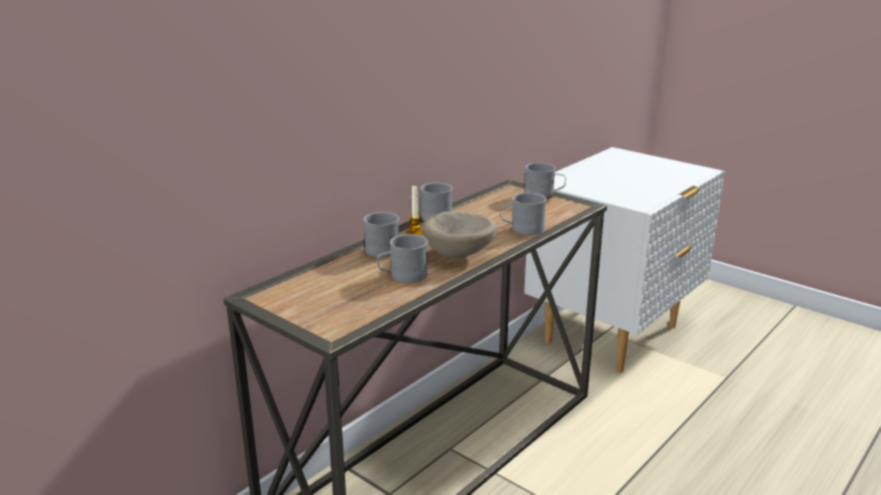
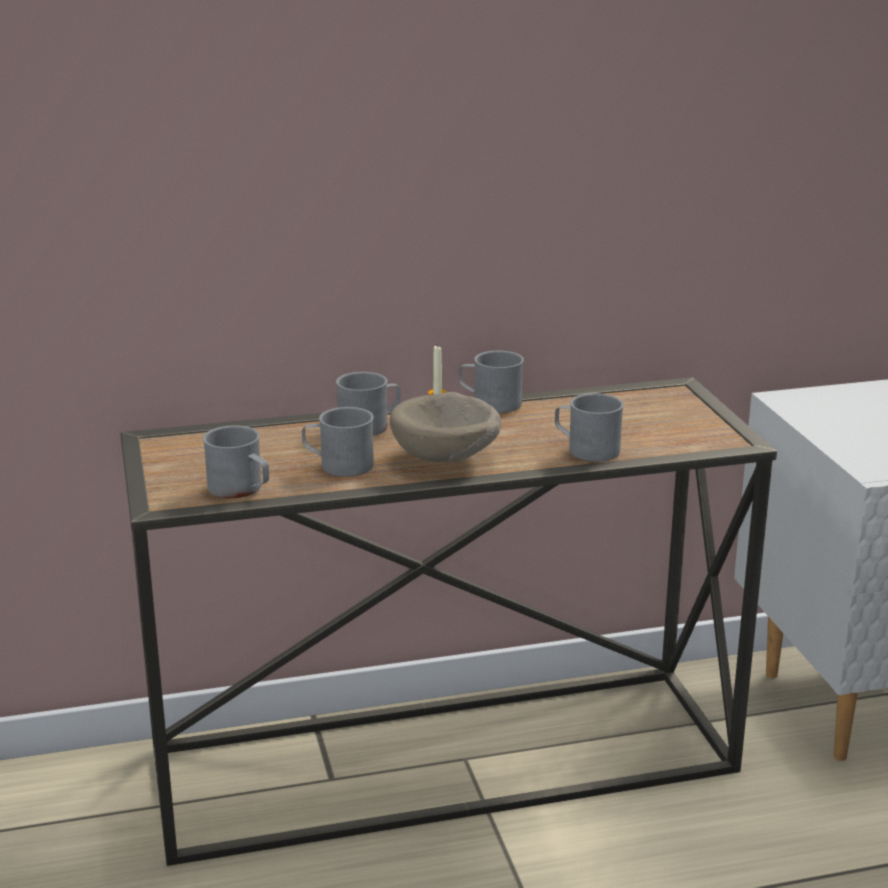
camera: 35 degrees right, 0 degrees up
grey mug [525,163,566,199] -> grey mug moved to [203,425,269,498]

